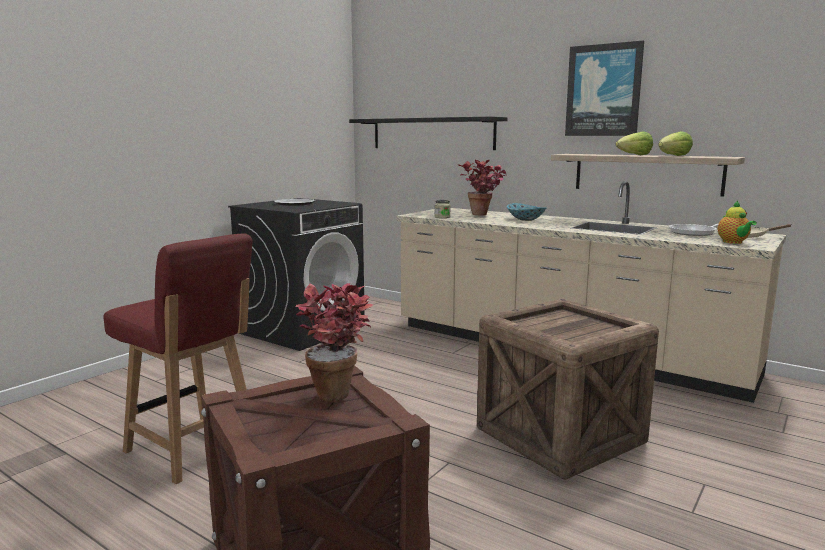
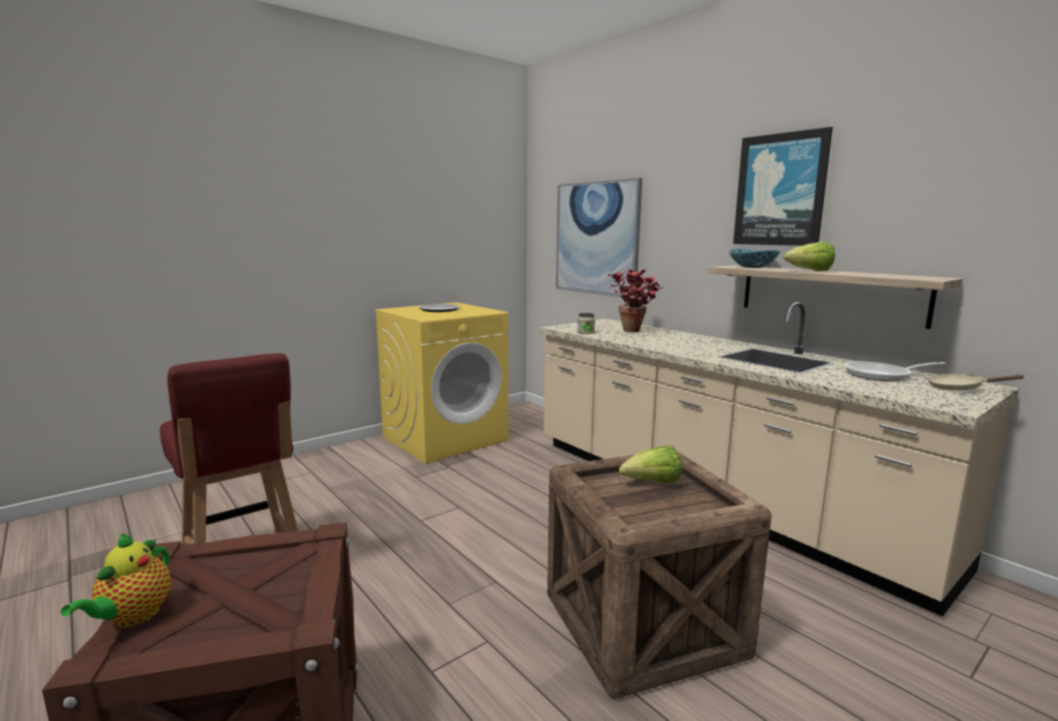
camera: 15 degrees right, 0 degrees up
black washing machine [228,198,365,351] -> yellow washing machine [374,302,508,464]
potted plant [295,283,373,402] -> none
black shelf [349,116,508,150] -> picture [556,178,642,297]
bowl [507,203,546,221] -> bowl moved to [729,248,780,268]
lettuce [658,131,693,156] -> lettuce moved to [619,445,682,484]
teapot [718,201,757,244] -> teapot moved to [61,533,171,627]

